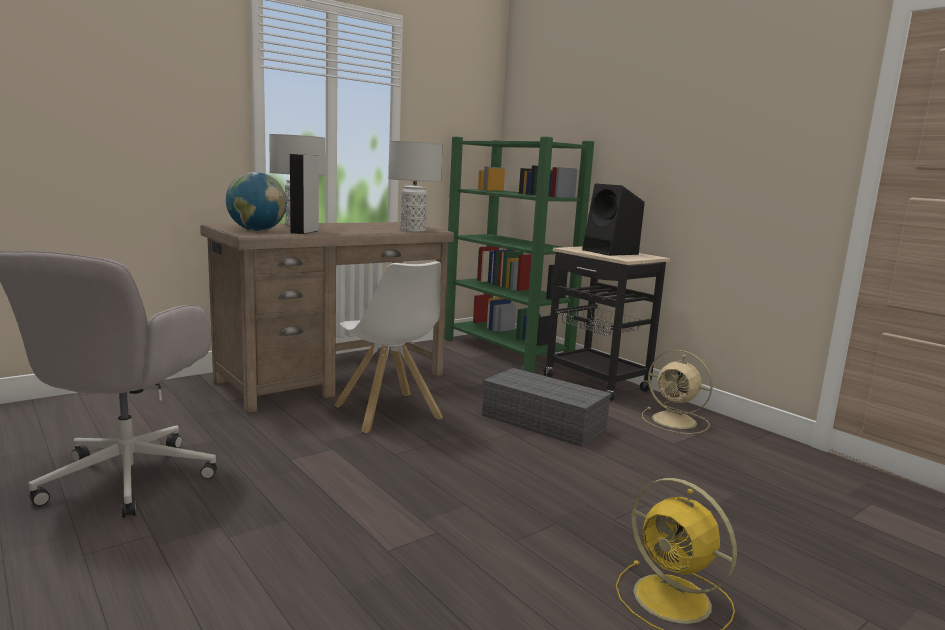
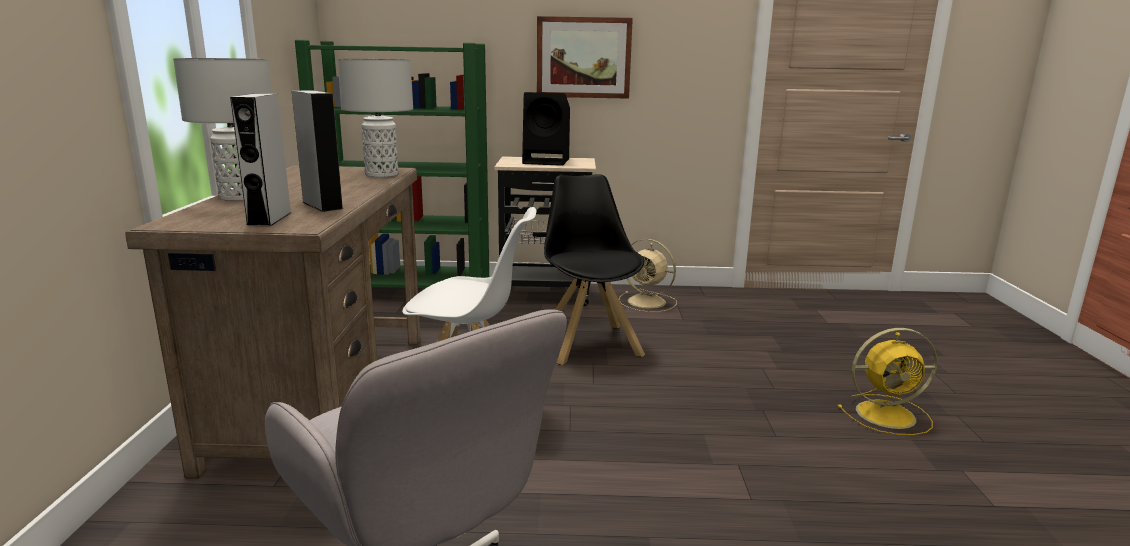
camera: 50 degrees left, 5 degrees up
globe [226,172,287,231] -> grey speaker [230,93,292,226]
grey storage box [482,368,611,447] -> black chair [544,174,645,365]
beige fan [642,350,713,434] -> beige fan turned 45 degrees clockwise [619,239,677,312]
none -> picture [537,16,633,99]

